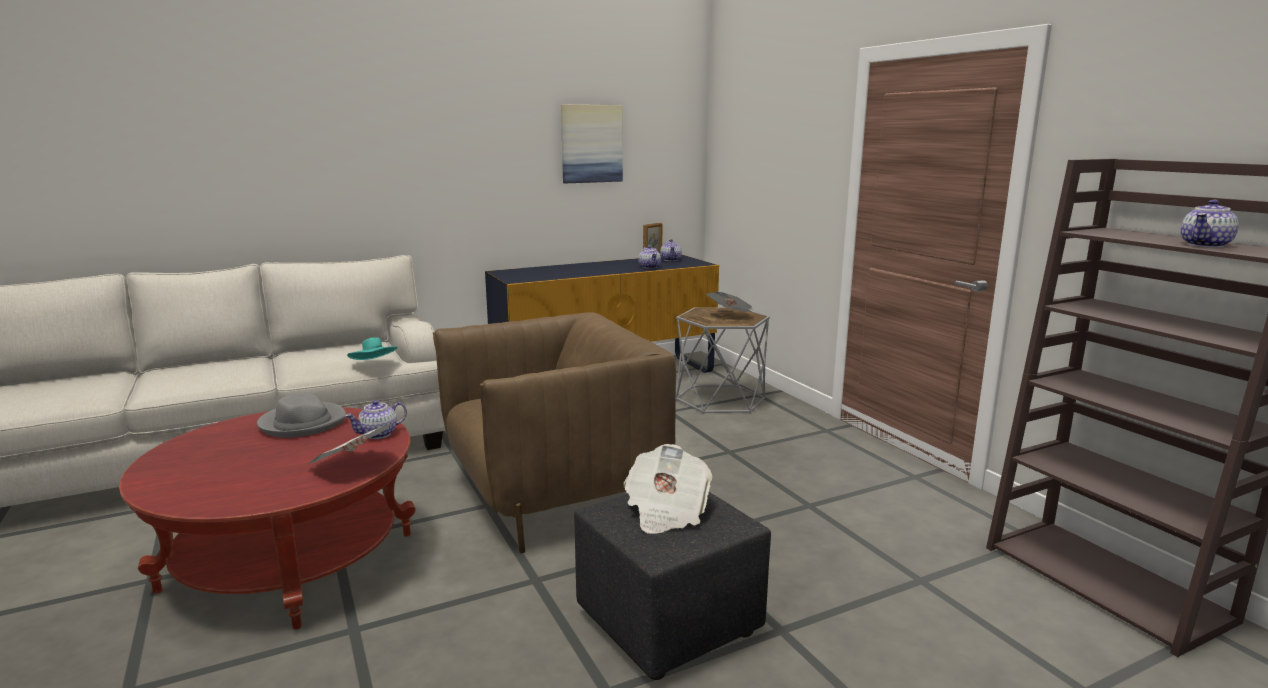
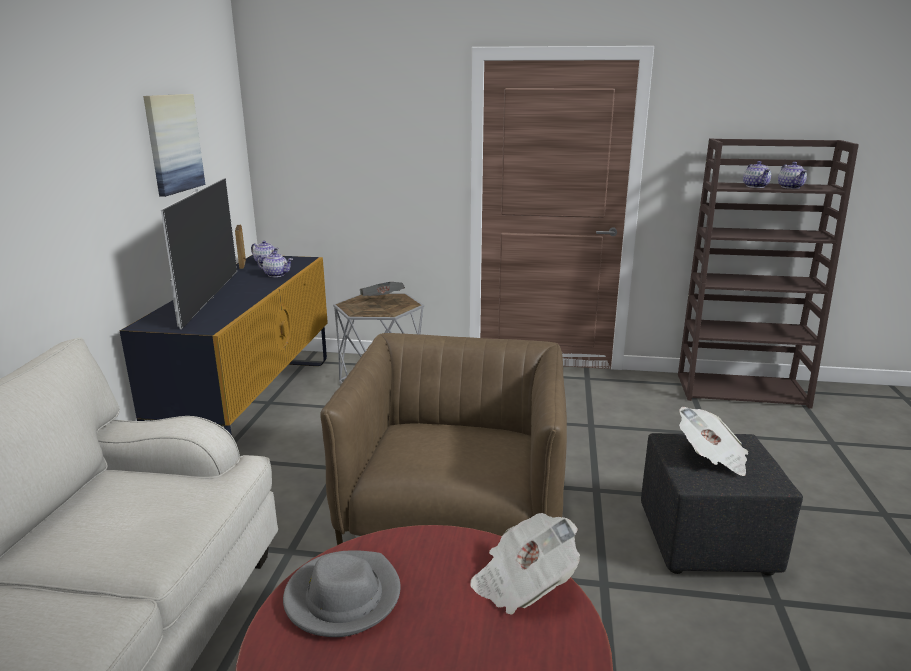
camera: 55 degrees left, 5 degrees up
teapot [345,400,407,439] -> teapot moved to [743,161,771,188]
turquoise hat [347,338,398,360] -> none
none -> television [161,178,237,329]

